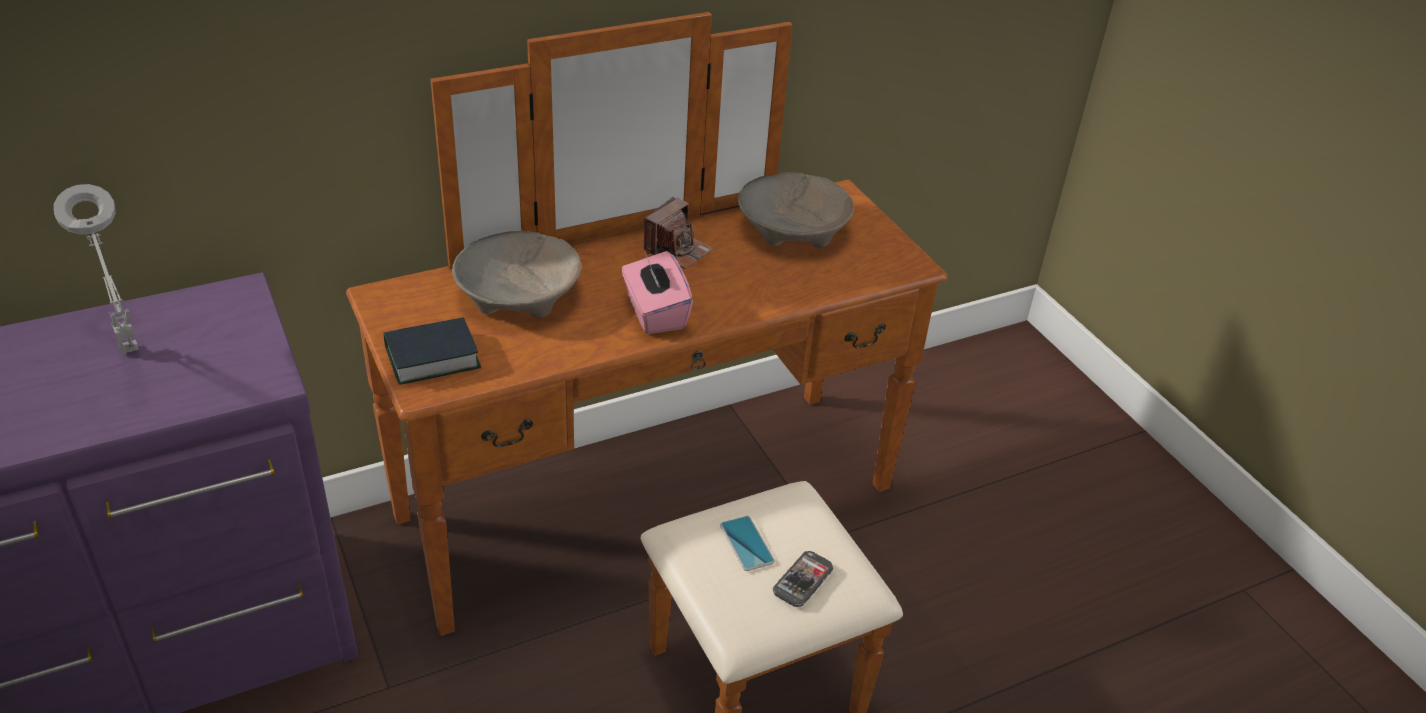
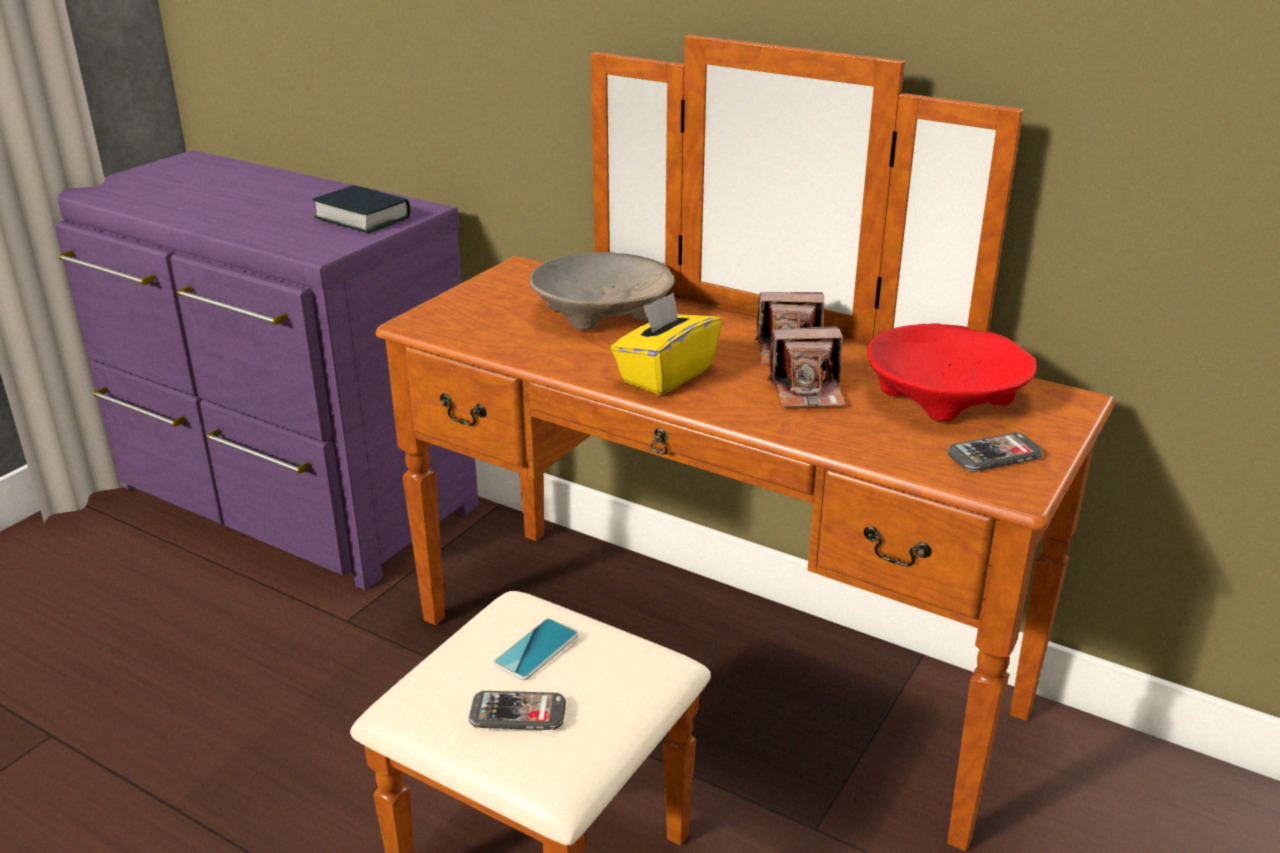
camera: 60 degrees right, 10 degrees down
grey table lamp [54,184,139,354] -> none
book [384,317,481,385] -> book moved to [312,185,410,233]
pink tissue box [621,251,693,334] -> yellow tissue box [611,292,722,395]
beige bowl [738,172,854,248] -> red bowl [867,323,1037,421]
none -> camera [767,326,846,407]
none -> phone [948,432,1043,472]

